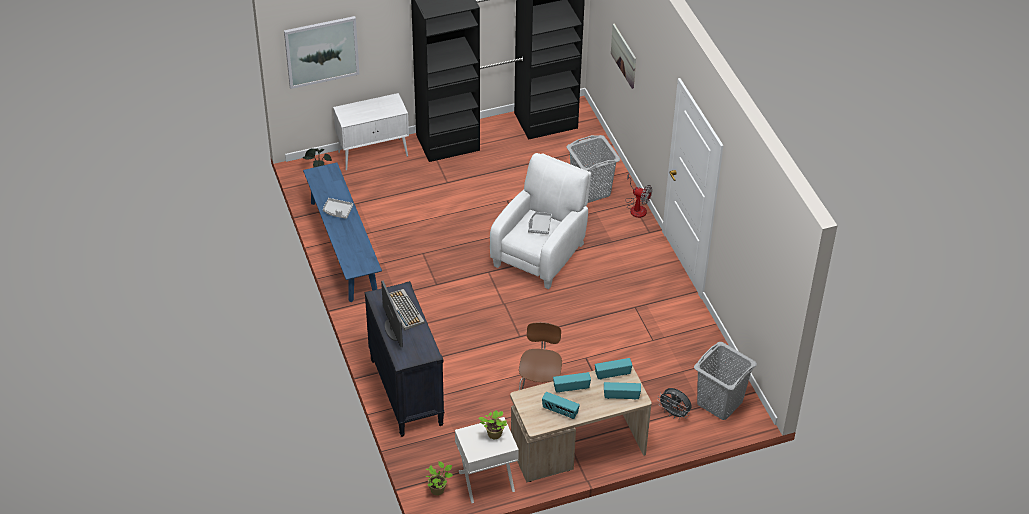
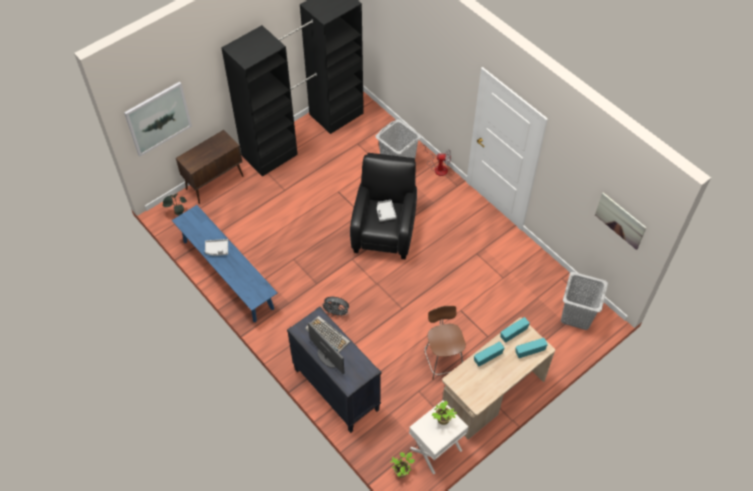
camera: 20 degrees left, 10 degrees up
white cabinet [333,93,409,170] -> brown cabinet [176,130,244,204]
white armchair [490,153,591,289] -> black armchair [350,153,417,259]
radio [542,392,580,419] -> none
picture [611,24,636,89] -> picture moved to [595,192,647,250]
grey fan [658,388,692,420] -> grey fan moved to [322,297,350,317]

